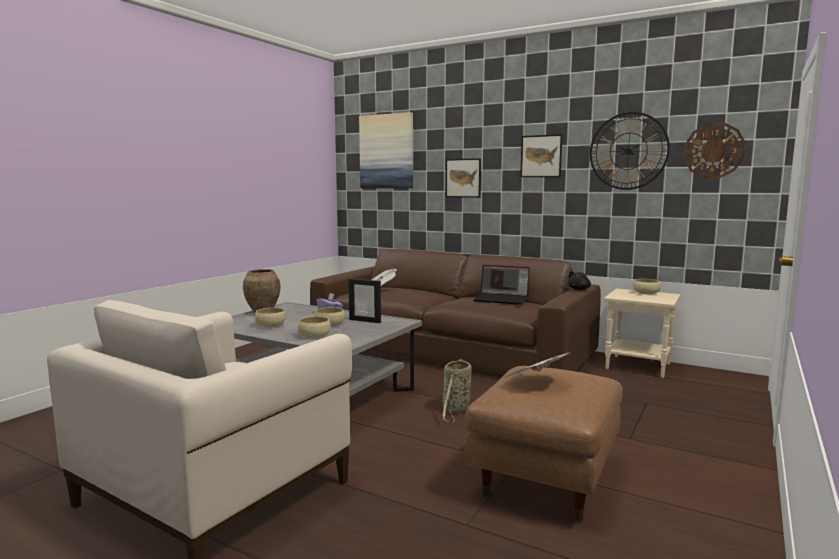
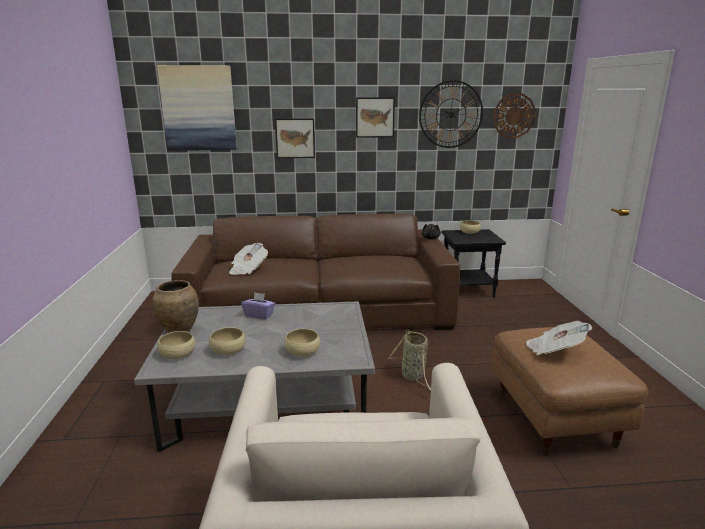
camera: 35 degrees left, 10 degrees up
beige bowl [314,307,345,327] -> beige bowl moved to [157,331,195,359]
picture frame [348,278,381,323] -> none
laptop [473,265,530,305] -> none
beige side table [604,289,681,378] -> black side table [442,229,506,297]

